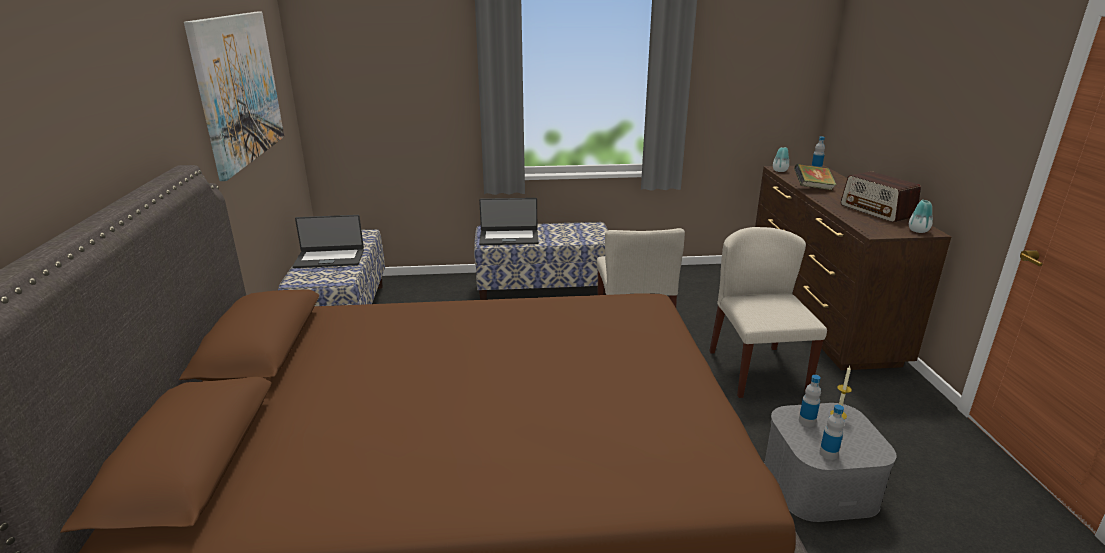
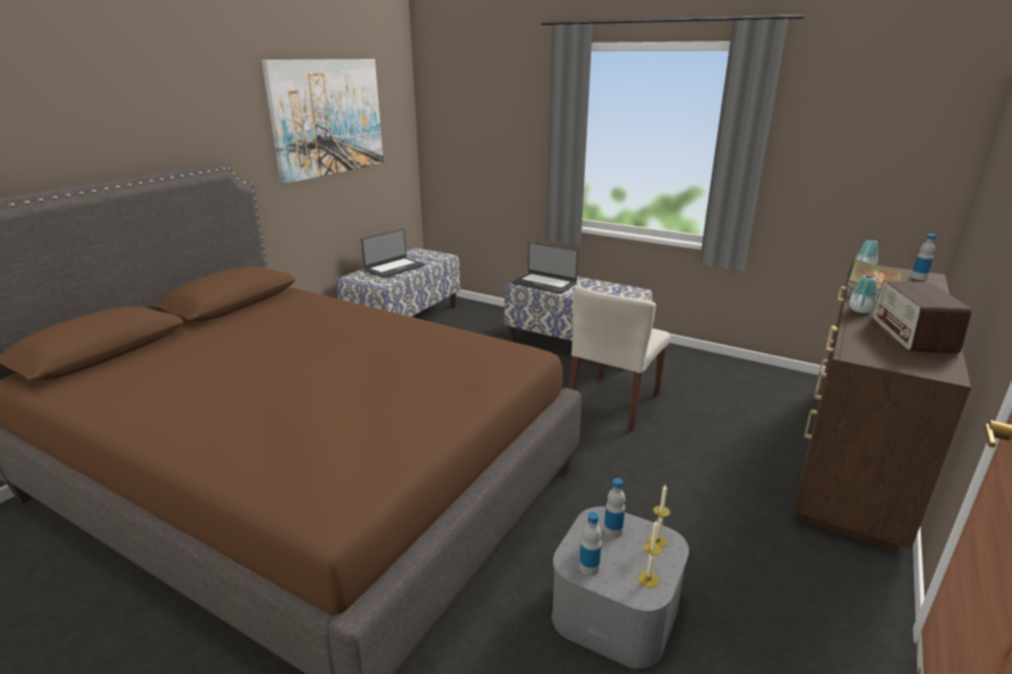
camera: 35 degrees right, 0 degrees up
laptop [292,215,364,268] -> laptop turned 75 degrees counterclockwise [361,229,425,278]
beige chair [709,227,827,398] -> none
vase [909,200,933,233] -> vase moved to [849,275,877,313]
none -> candle [638,520,662,587]

